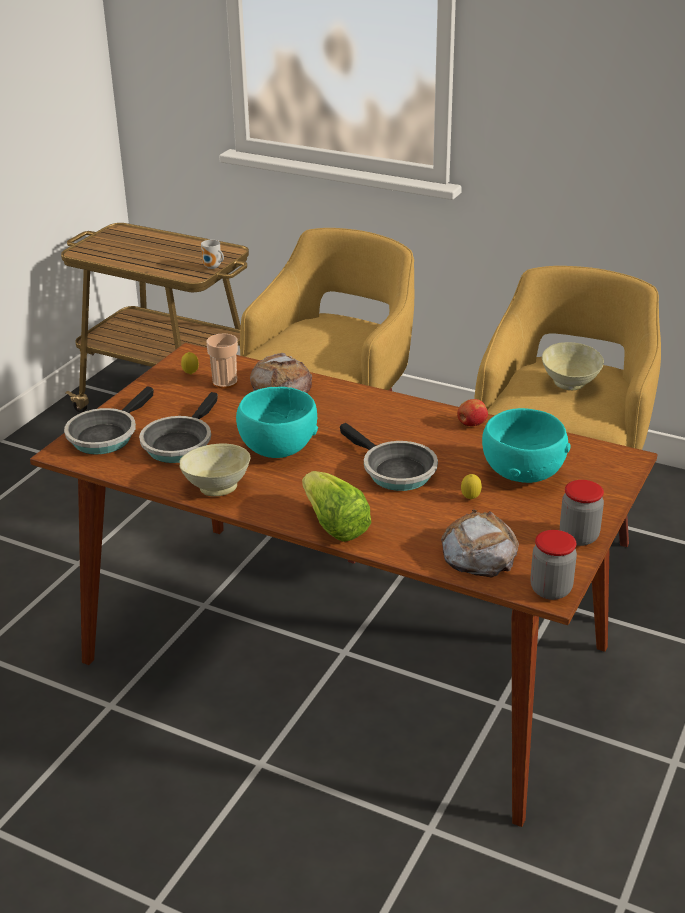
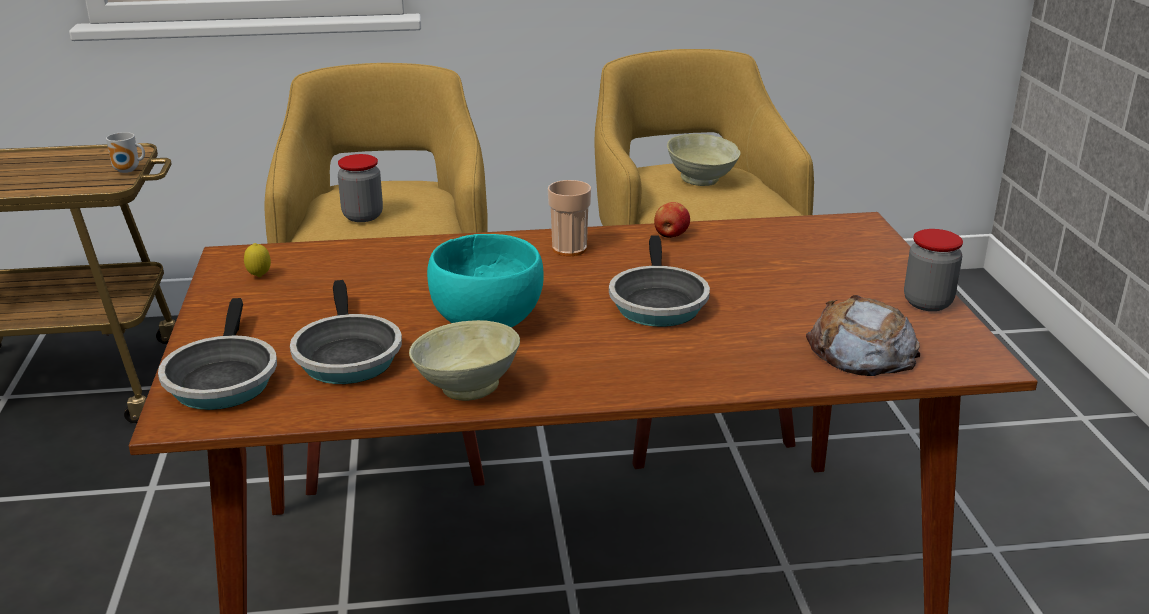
camera: 35 degrees left, 5 degrees down
cup [206,333,238,389] -> cup moved to [548,180,591,256]
bread [250,353,312,393] -> none
lettuce [302,471,372,542] -> none
frying pan [340,423,438,491] -> frying pan turned 75 degrees clockwise [609,236,710,327]
lemon [461,474,482,500] -> none
turquoise bowl [482,408,571,483] -> none
jar [530,530,577,600] -> jar moved to [338,154,383,222]

